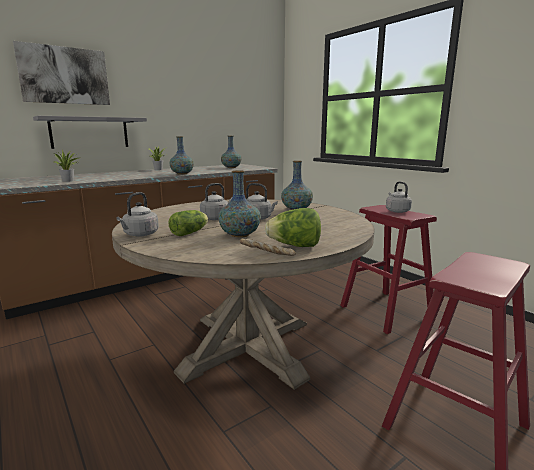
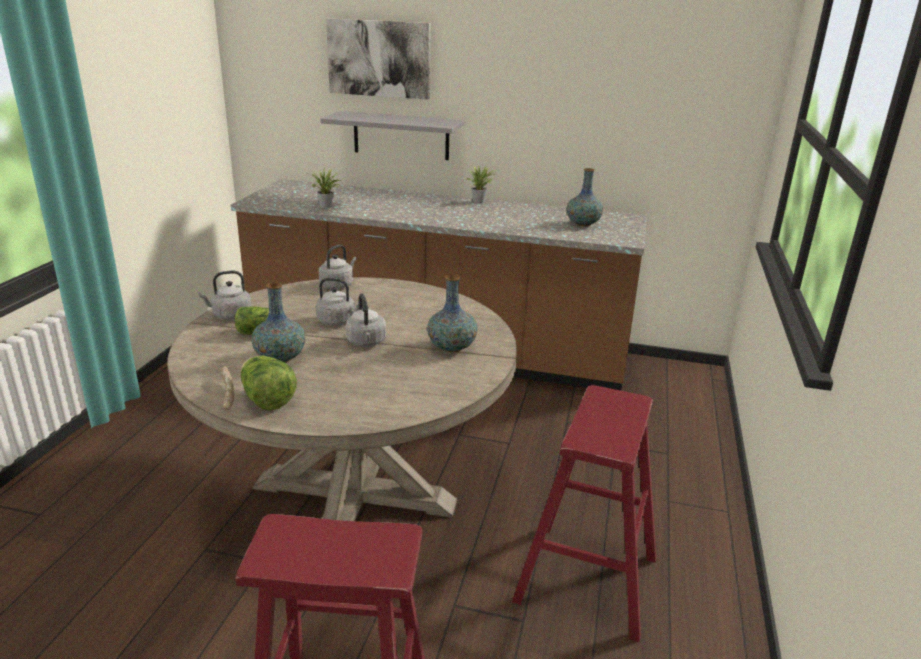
camera: 50 degrees right, 10 degrees up
vase [170,136,194,174] -> none
grey kettle [386,182,412,213] -> grey kettle moved to [318,245,357,289]

